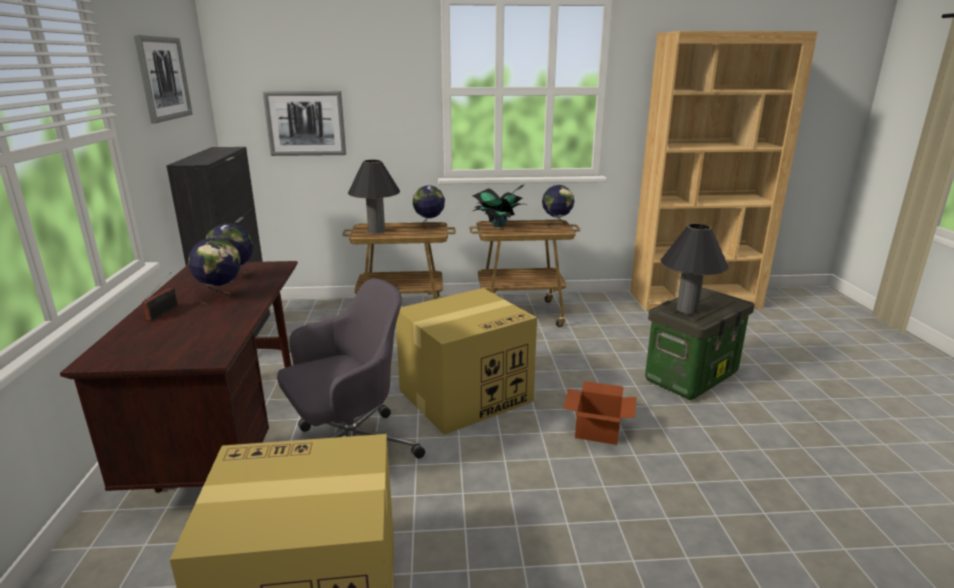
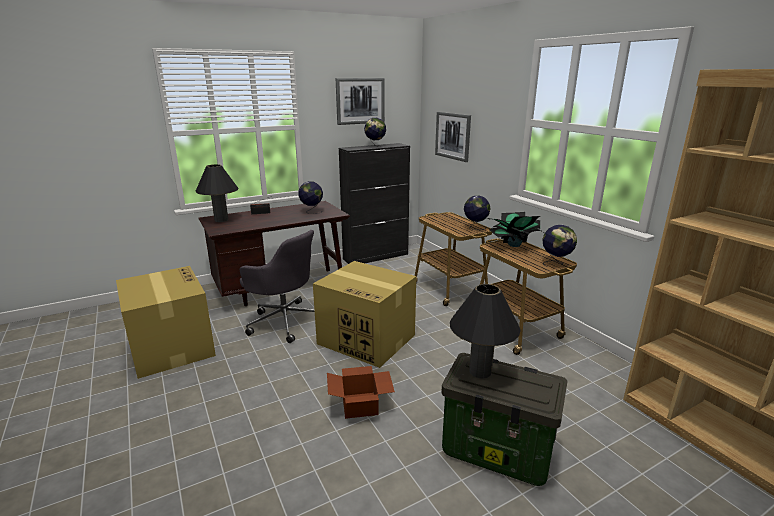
camera: 65 degrees right, 0 degrees up
globe [188,237,241,305] -> globe moved to [364,118,386,147]
black table lamp [348,160,400,234] -> black table lamp moved to [196,164,238,222]

